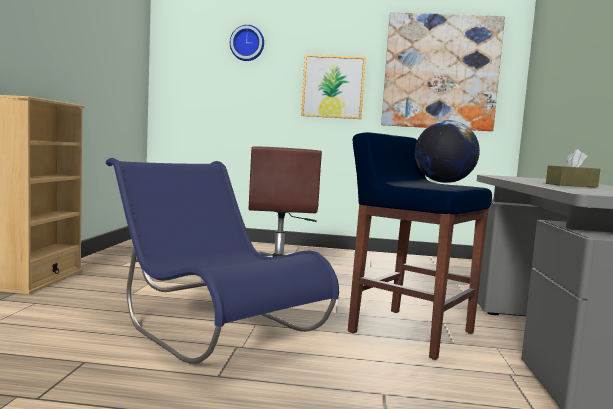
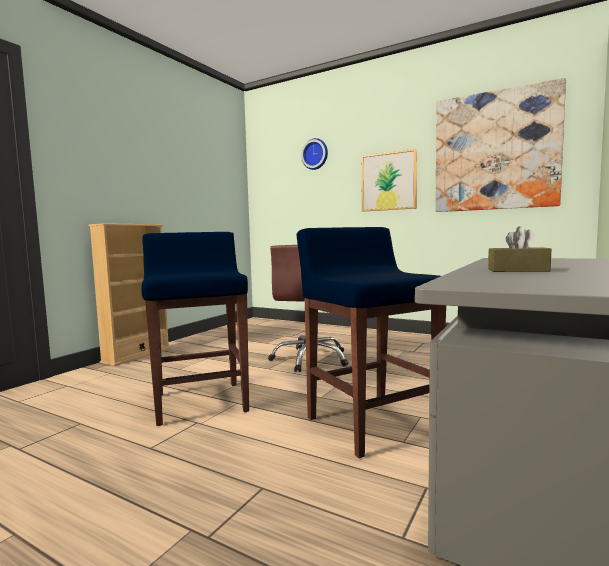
camera: 25 degrees right, 0 degrees up
blue chair [106,158,339,364] -> blue stool [142,232,249,426]
globe [415,120,480,183] -> none

